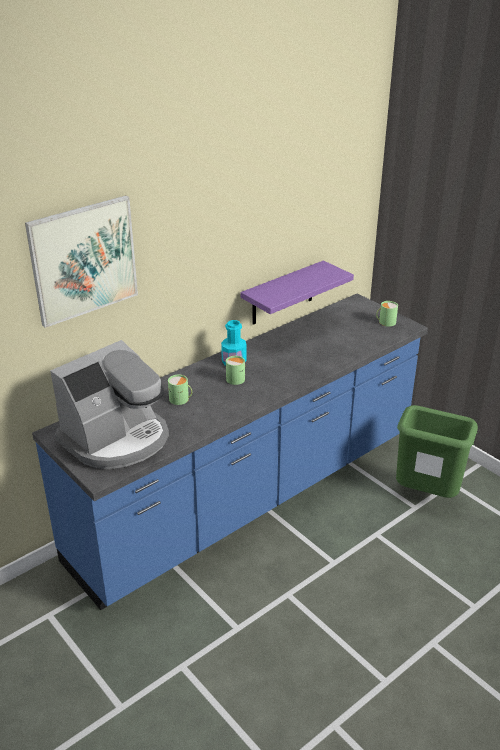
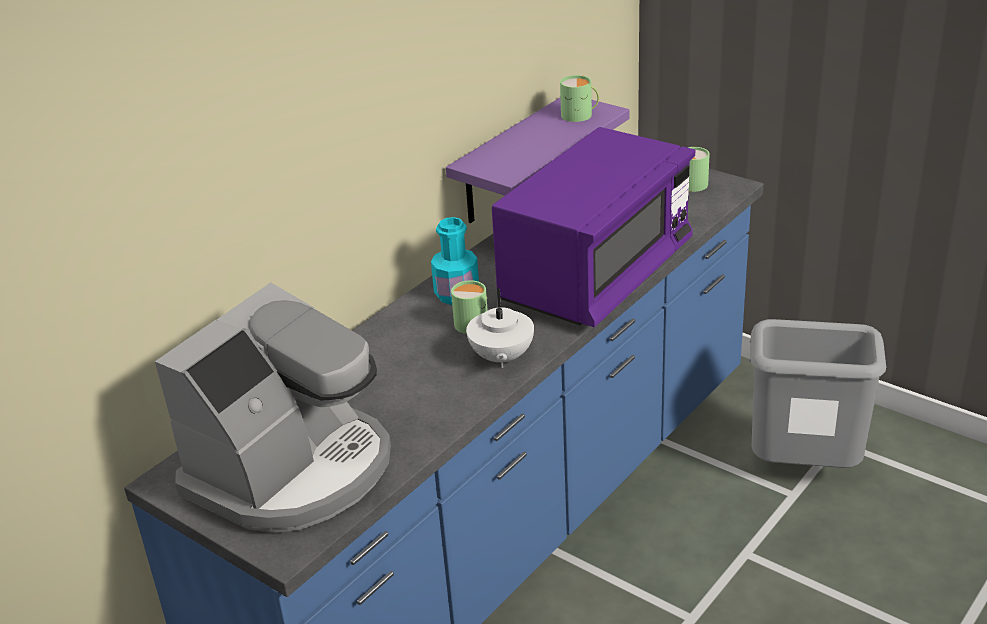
camera: 10 degrees left, 0 degrees up
picture [25,195,138,328] -> none
green mug [168,374,192,405] -> green mug moved to [560,75,599,122]
green trash can [396,405,478,498] -> grey trash can [749,319,886,468]
none -> white teapot [466,288,534,368]
none -> purple microwave [492,127,695,327]

